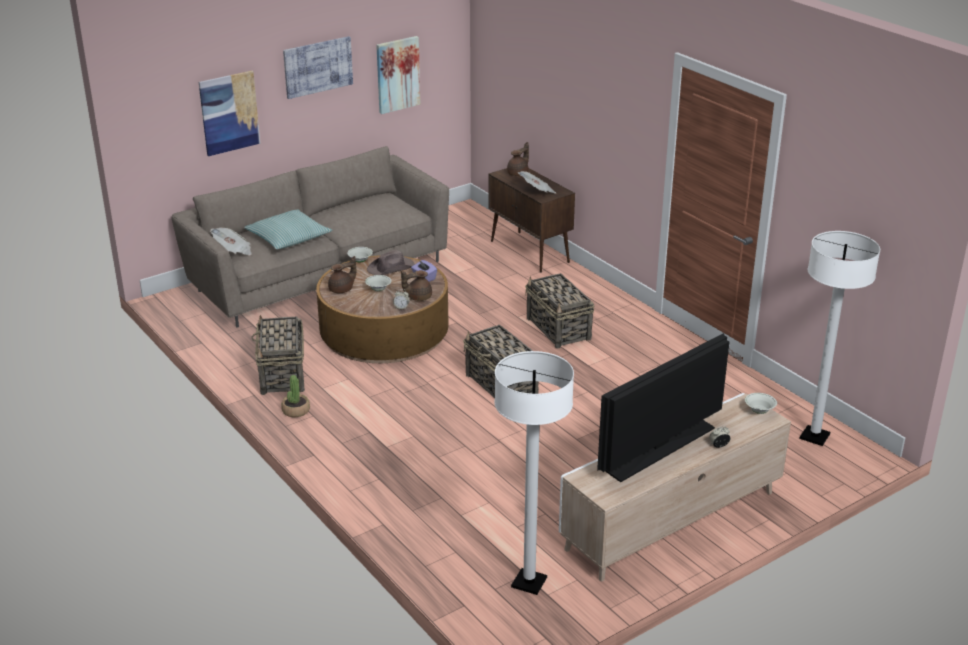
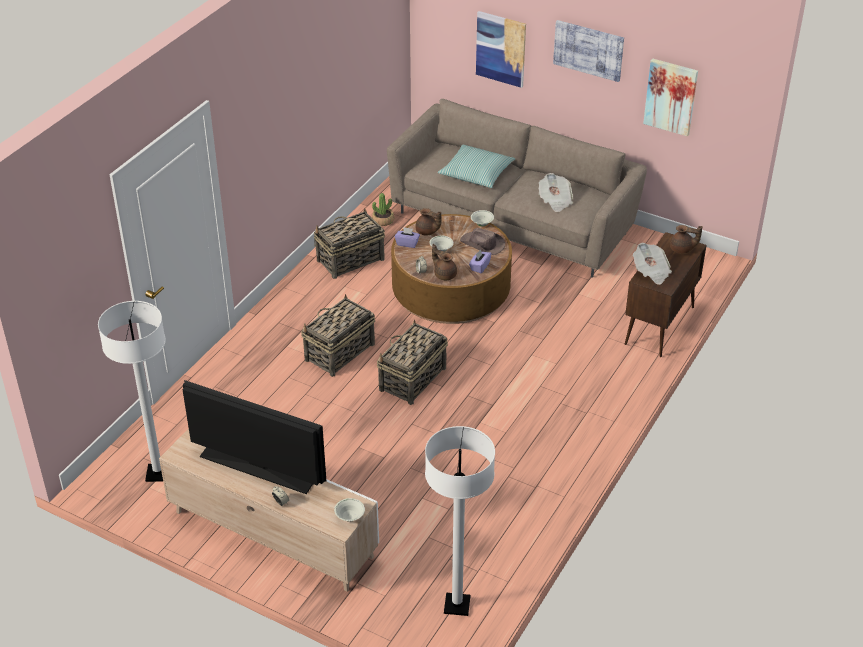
camera: 65 degrees right, 10 degrees up
newspaper [210,228,251,256] -> newspaper moved to [539,173,573,212]
potted plant [281,375,310,417] -> potted plant moved to [372,193,394,226]
basket [525,273,594,349] -> basket moved to [301,294,375,377]
none -> purple tissue box [395,227,420,248]

